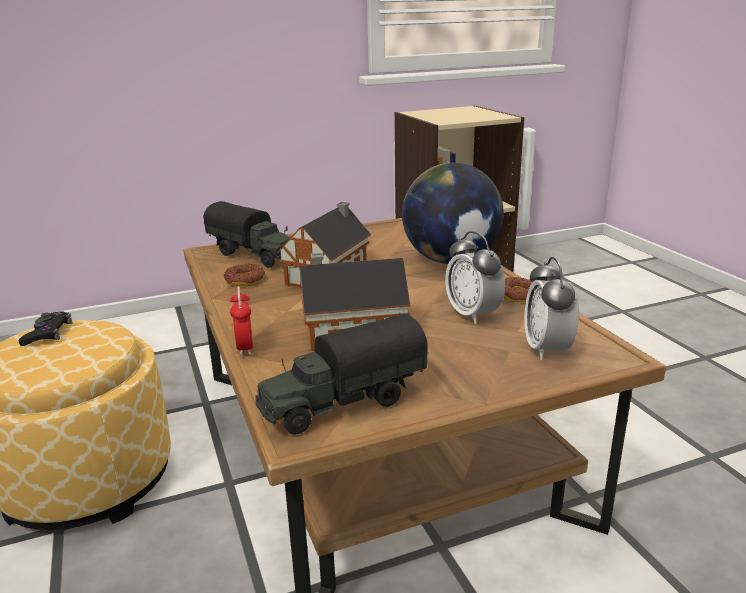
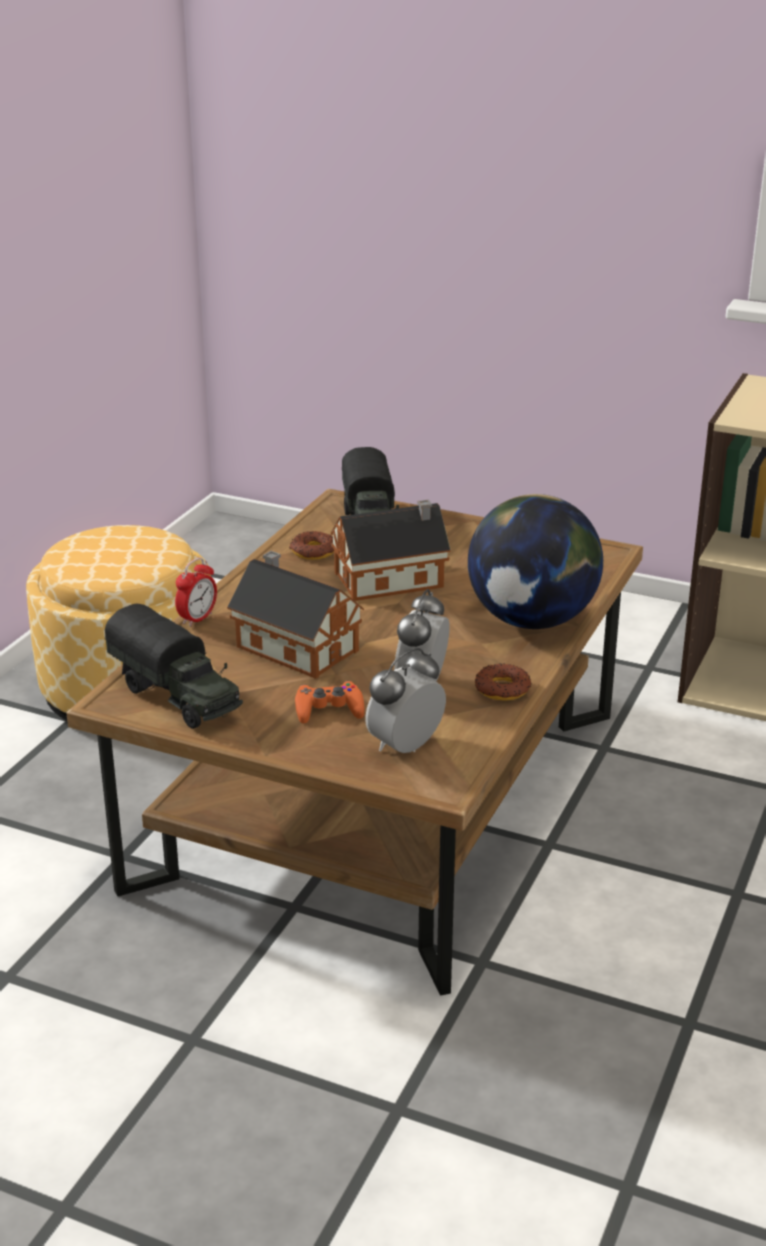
camera: 45 degrees right, 5 degrees up
black game controller [19,311,73,346] -> none
toy truck [255,313,429,434] -> toy truck turned 150 degrees counterclockwise [105,604,243,729]
none -> orange game controller [295,681,364,723]

